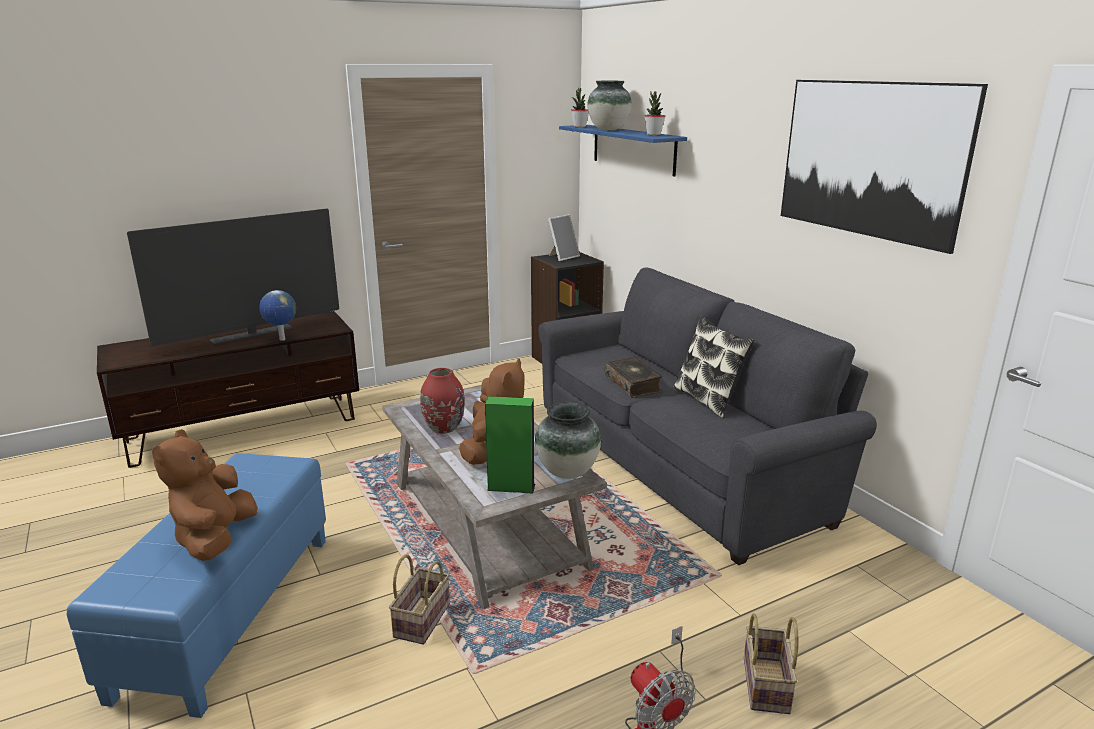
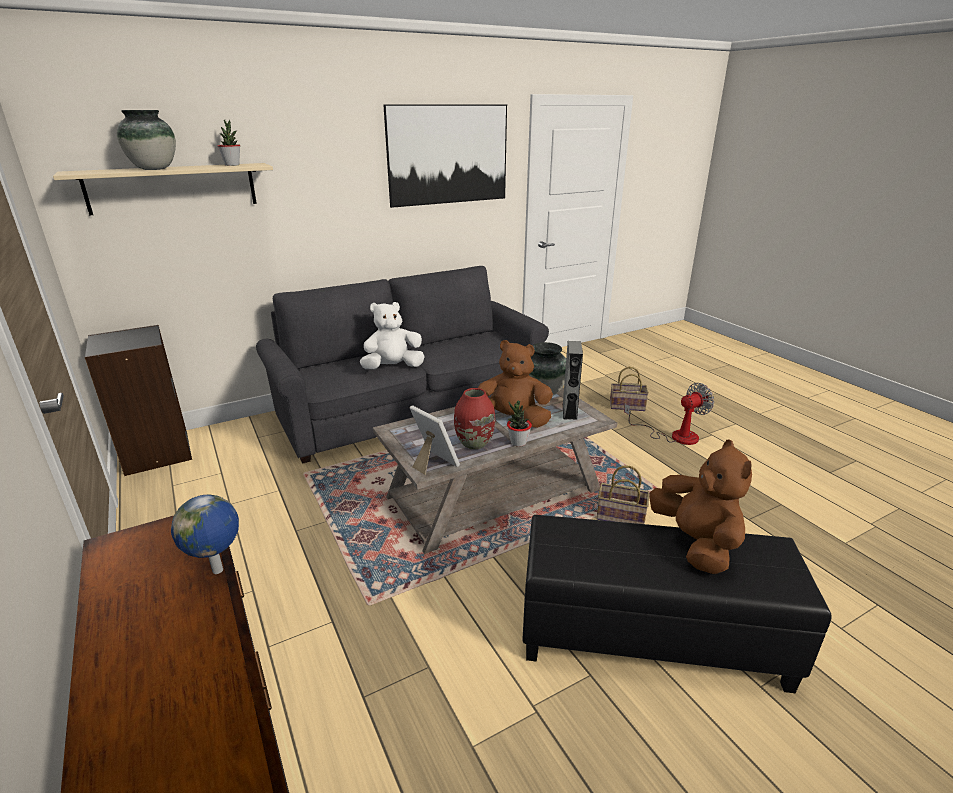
camera: 90 degrees left, 5 degrees up
blue ottoman [67,453,326,718] -> black ottoman [522,515,832,693]
television [127,209,339,346] -> none
brown plush toy [152,429,258,561] -> brown plush toy turned 105 degrees counterclockwise [649,439,752,574]
green speaker [485,396,535,493] -> grey speaker [563,341,583,420]
picture frame [548,214,580,261] -> picture frame moved to [410,405,460,475]
blue shelf [559,125,687,177] -> beige shelf [53,163,273,216]
potted plant [571,88,589,127] -> potted plant moved to [507,400,532,447]
book [605,357,662,398] -> white plush toy [360,302,425,369]
pillow [674,315,754,419] -> none

